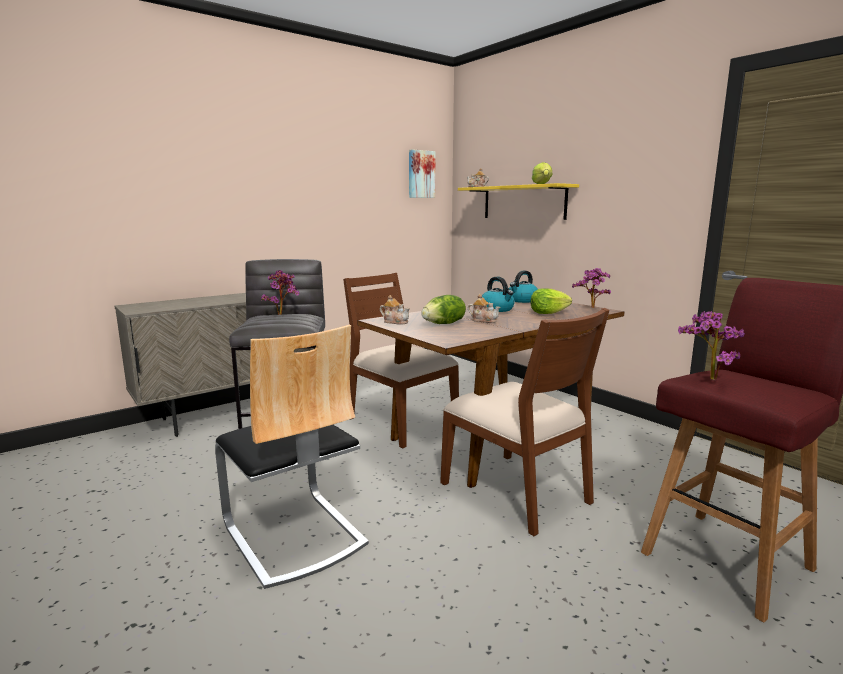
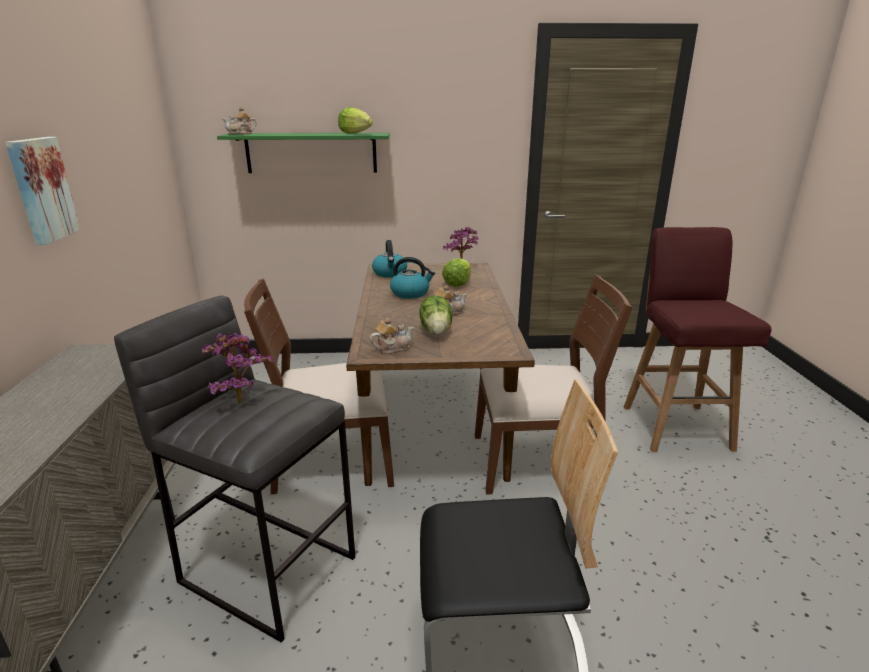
camera: 55 degrees left, 10 degrees up
picture [409,149,435,198] -> picture moved to [5,137,81,245]
yellow shelf [458,183,579,220] -> green shelf [217,133,390,173]
potted plant [678,311,745,380] -> none

